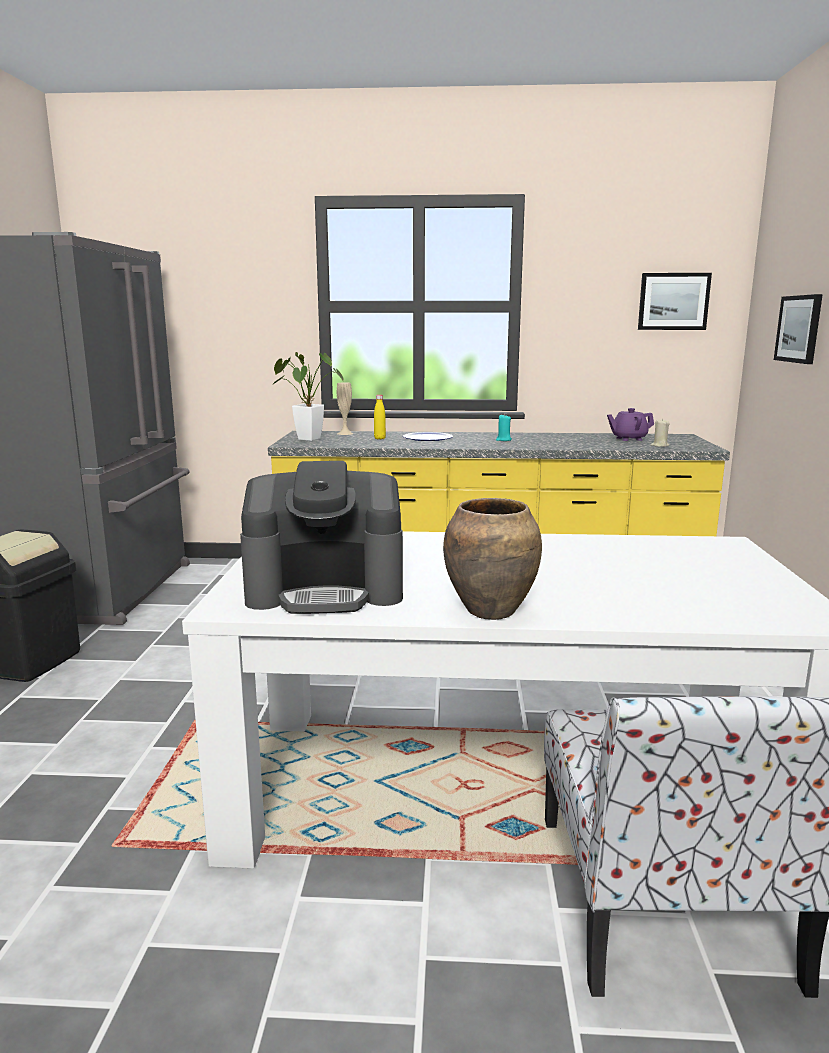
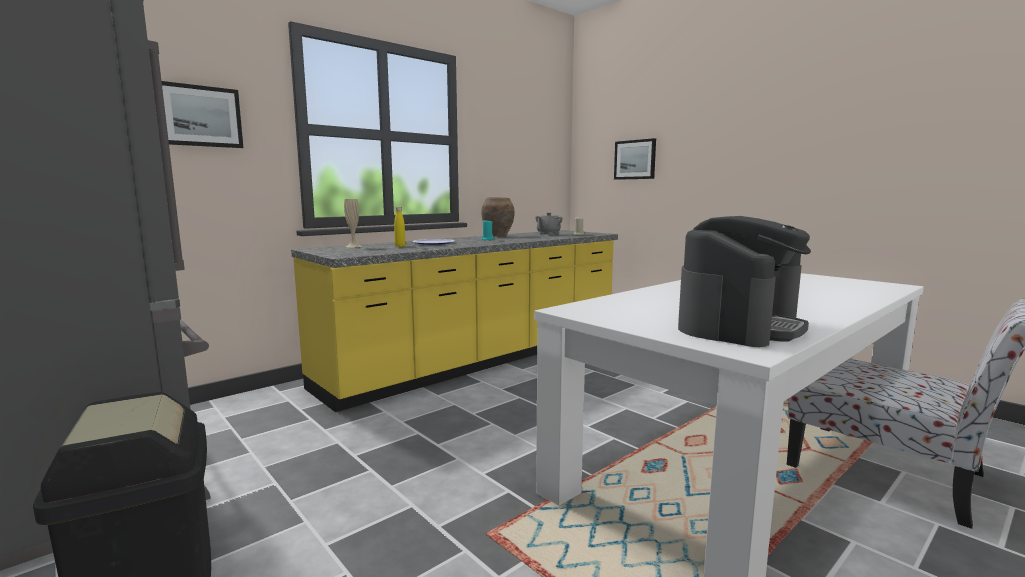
camera: 45 degrees left, 5 degrees down
potted plant [271,352,344,441] -> none
brown vase [443,498,542,620] -> brown vase moved to [481,197,515,236]
purple teapot [607,408,654,441] -> grey teapot [535,212,563,235]
picture [638,273,712,330] -> picture moved to [162,81,243,148]

